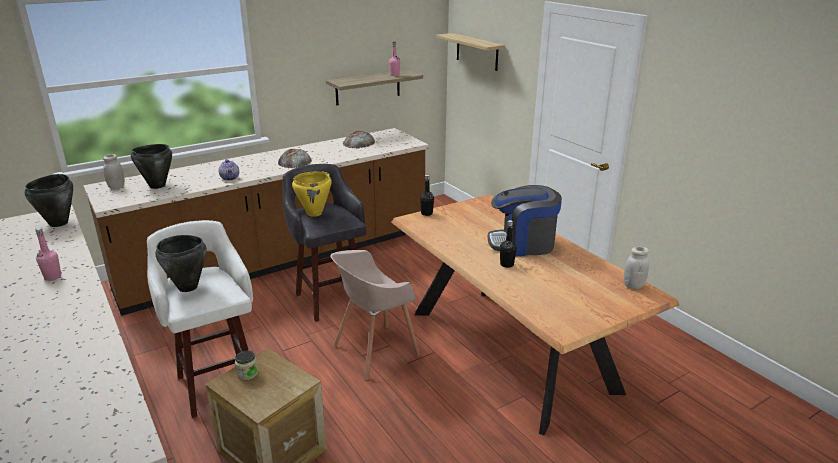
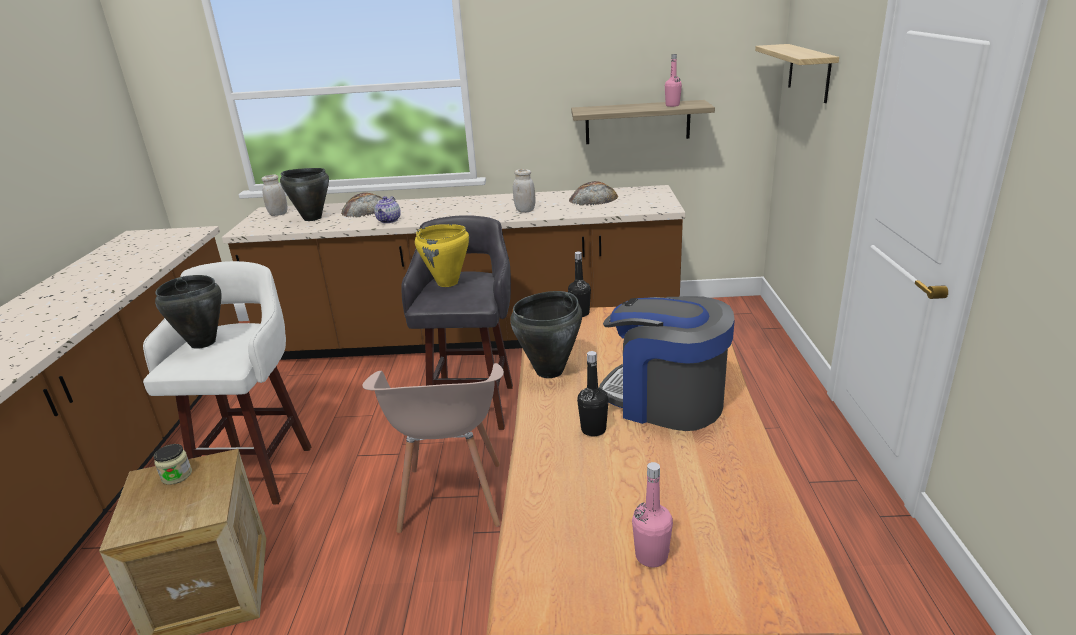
camera: 35 degrees right, 0 degrees up
black cooking pot [25,174,73,227] -> black cooking pot moved to [510,291,582,378]
pink bottle [35,227,62,281] -> pink bottle moved to [632,462,673,568]
bread [278,149,312,168] -> bread moved to [341,193,383,217]
beige chair [330,250,420,380] -> beige chair turned 90 degrees counterclockwise [362,363,504,533]
white jar [624,247,649,289] -> white jar moved to [513,169,535,213]

